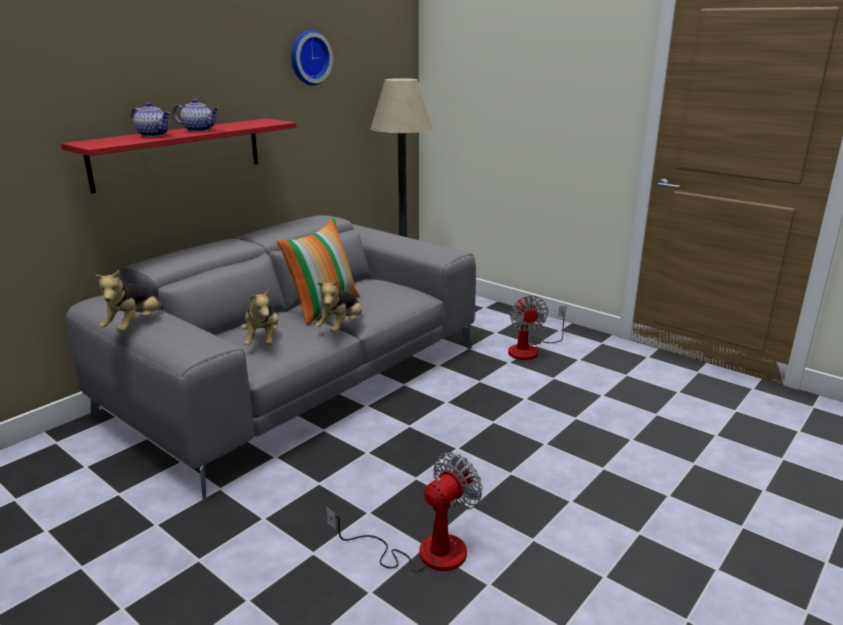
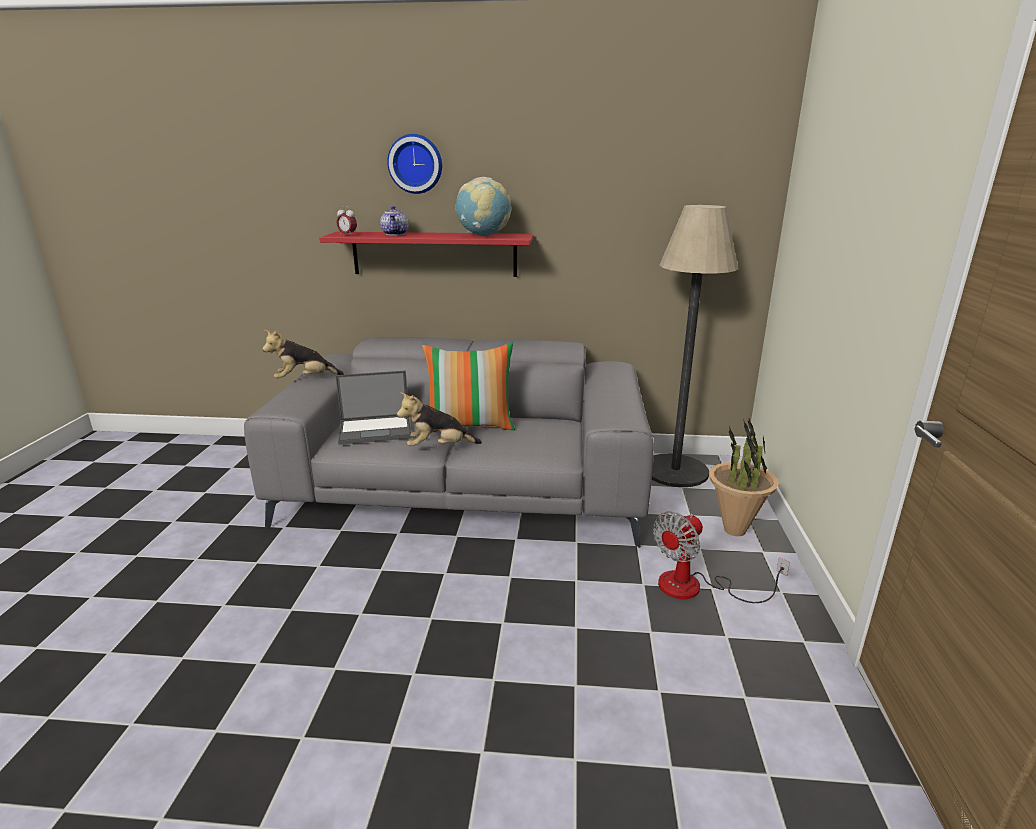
camera: 55 degrees right, 0 degrees up
teapot [173,99,219,132] -> none
plush toy [241,288,278,345] -> laptop [335,371,412,445]
wall clock [291,30,333,86] -> wall clock moved to [387,134,442,194]
fan [326,452,482,572] -> none
none -> alarm clock [337,206,357,236]
none -> globe [455,177,511,236]
none -> potted plant [709,419,779,536]

